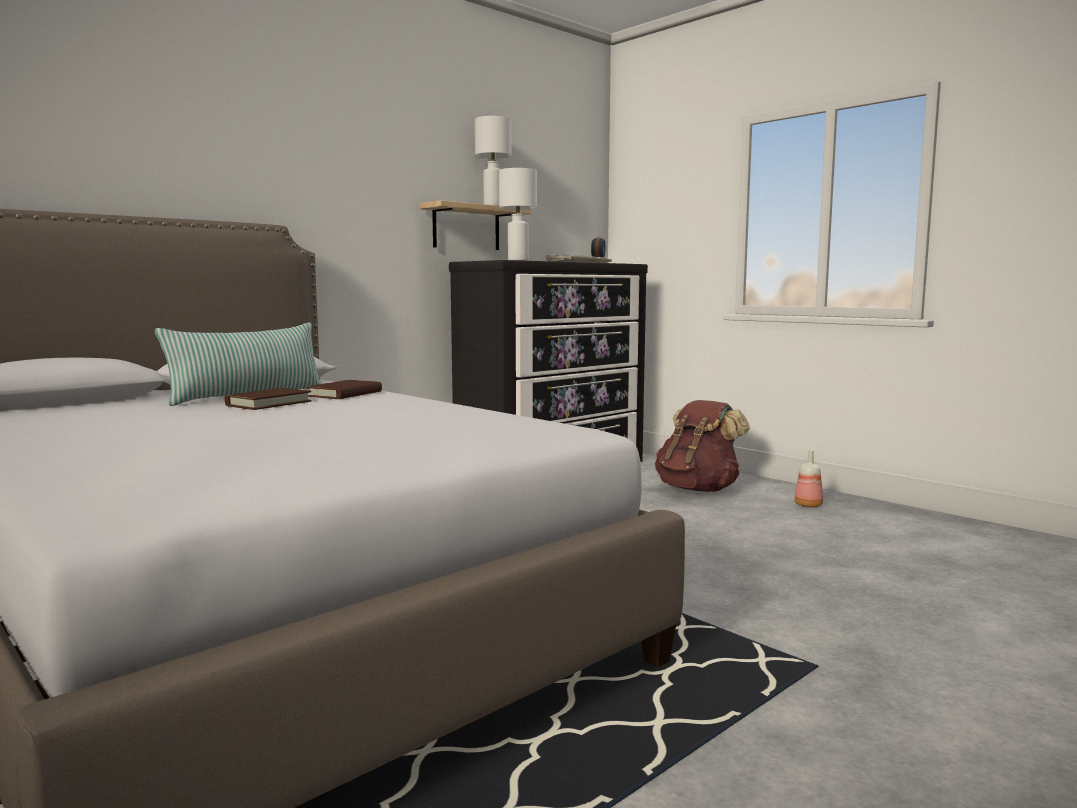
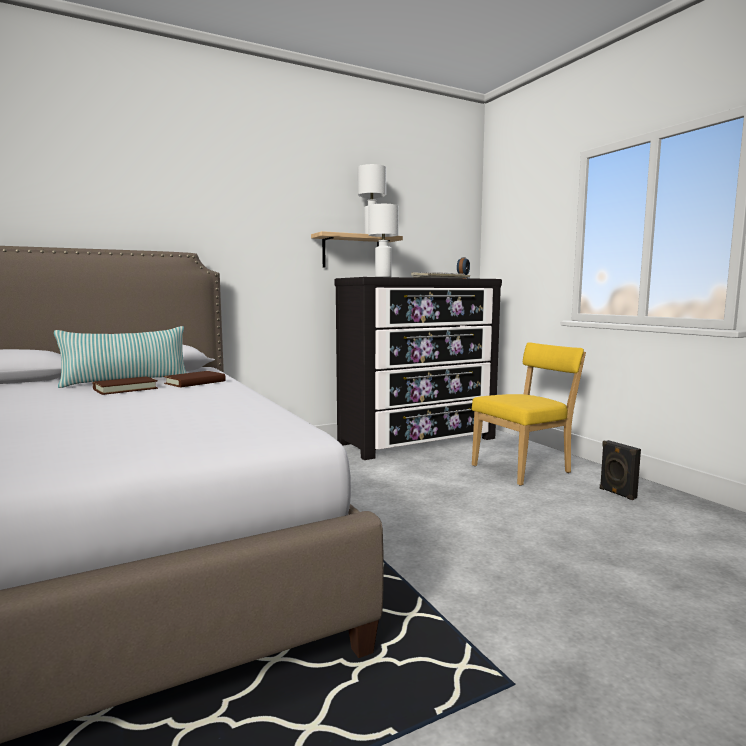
camera: 15 degrees right, 0 degrees up
brown backpack [655,400,750,492] -> yellow chair [472,342,586,486]
bottle [794,450,823,508] -> black speaker [600,440,641,500]

